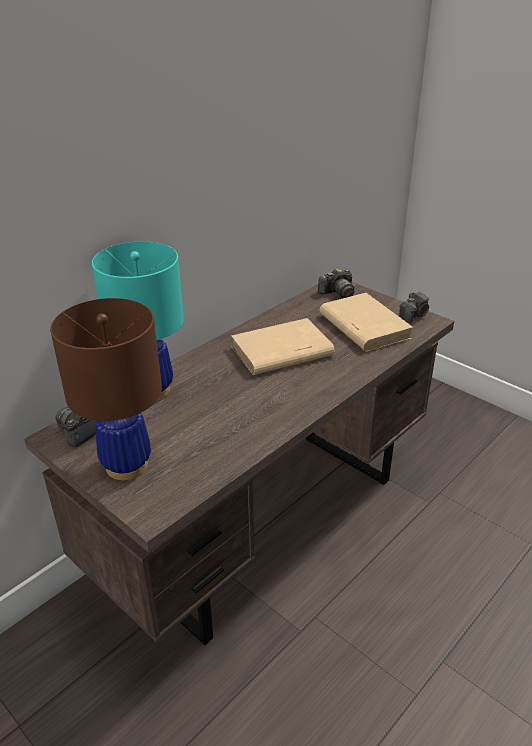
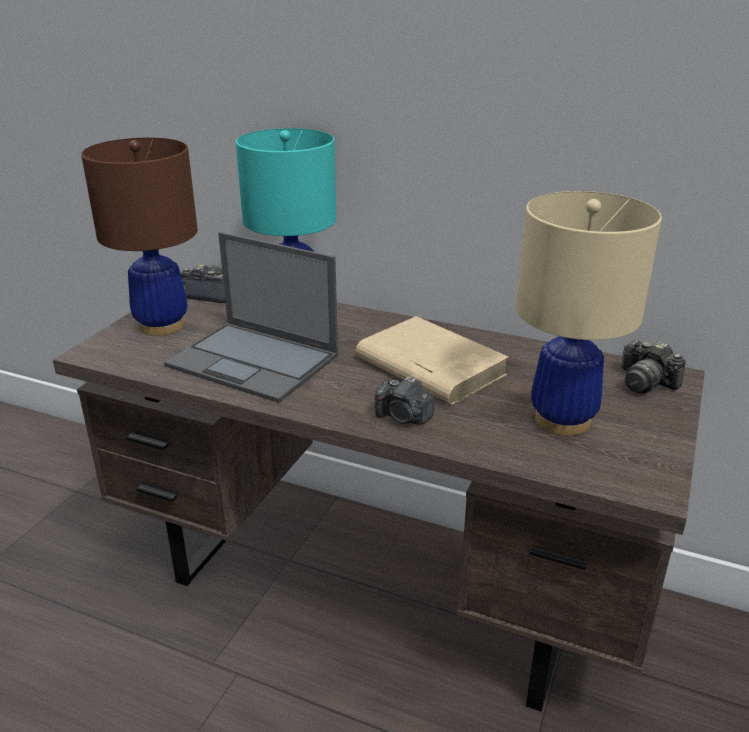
camera: 70 degrees right, 5 degrees down
beige book [319,293,413,352] -> beige table lamp [516,191,662,436]
camera [399,291,429,323] -> camera moved to [375,377,434,425]
none -> laptop [164,232,338,403]

